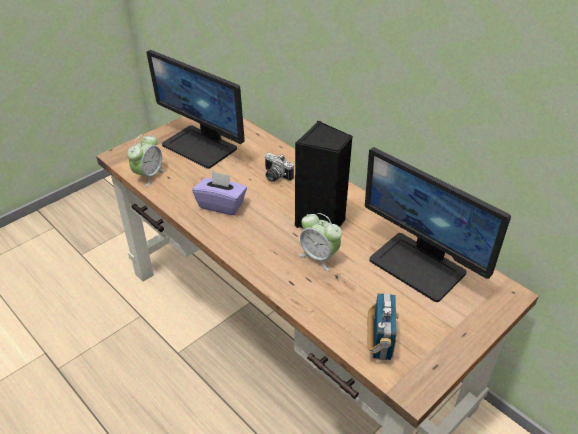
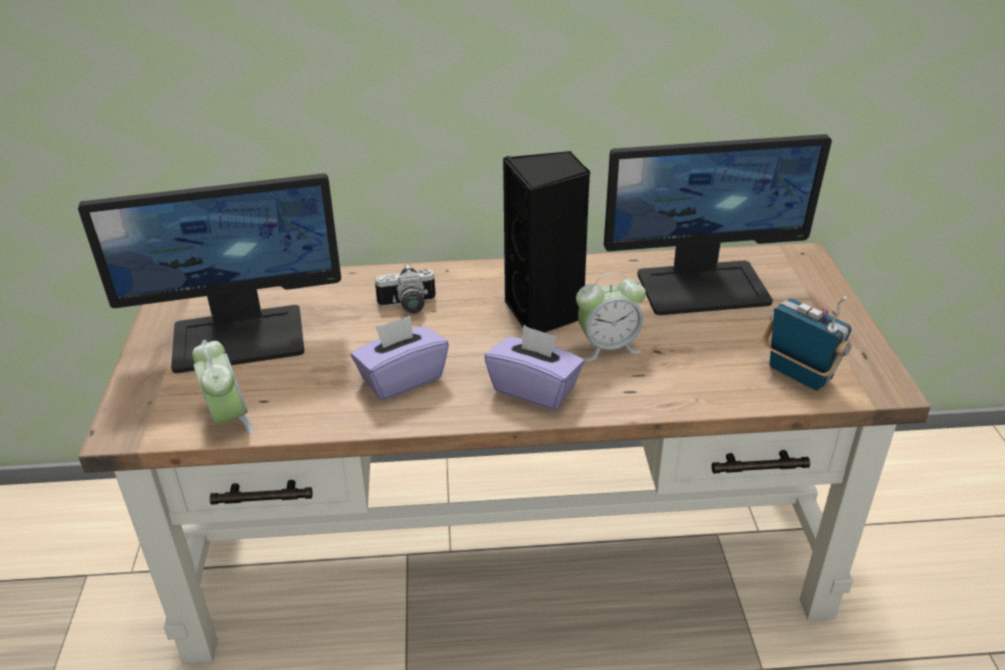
camera: 50 degrees left, 5 degrees down
none -> purple tissue box [485,325,584,410]

